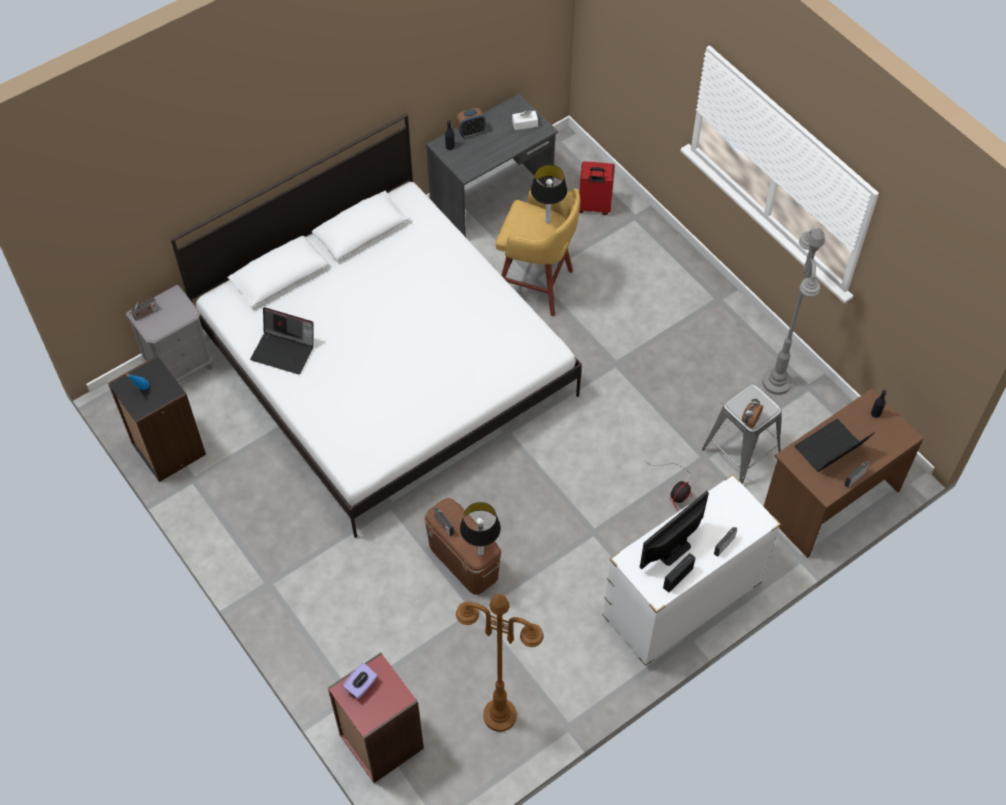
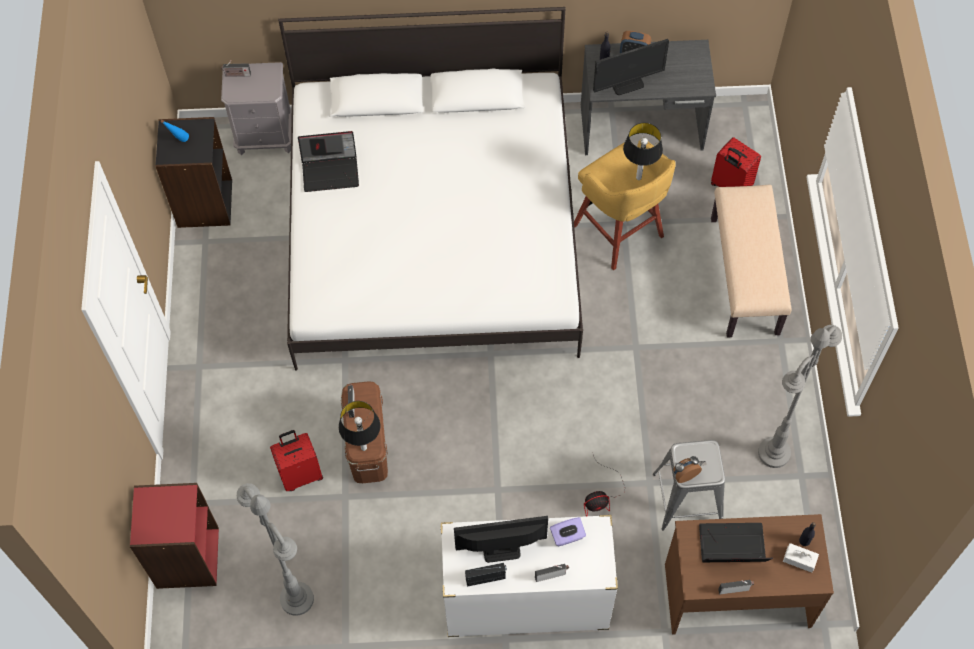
camera: 35 degrees right, 5 degrees up
laptop [250,307,313,374] -> laptop turned 60 degrees counterclockwise [298,131,359,192]
purple tissue box [343,663,378,699] -> purple tissue box moved to [550,517,586,547]
brown floor lamp [456,594,544,732] -> grey floor lamp [237,483,314,616]
white tissue box [512,110,538,130] -> white tissue box moved to [783,543,819,573]
none -> red suitcase [270,430,323,491]
none -> monitor [593,39,669,95]
none -> beige bench [711,185,792,337]

